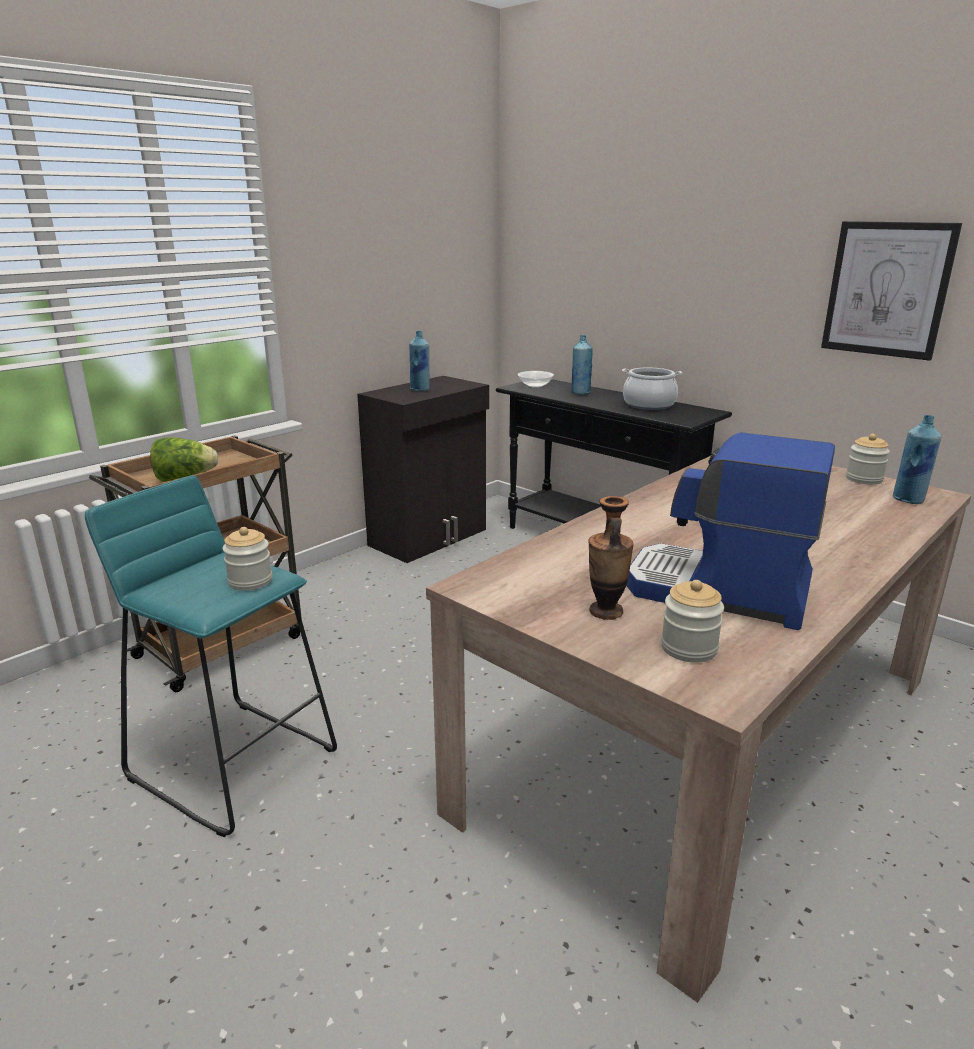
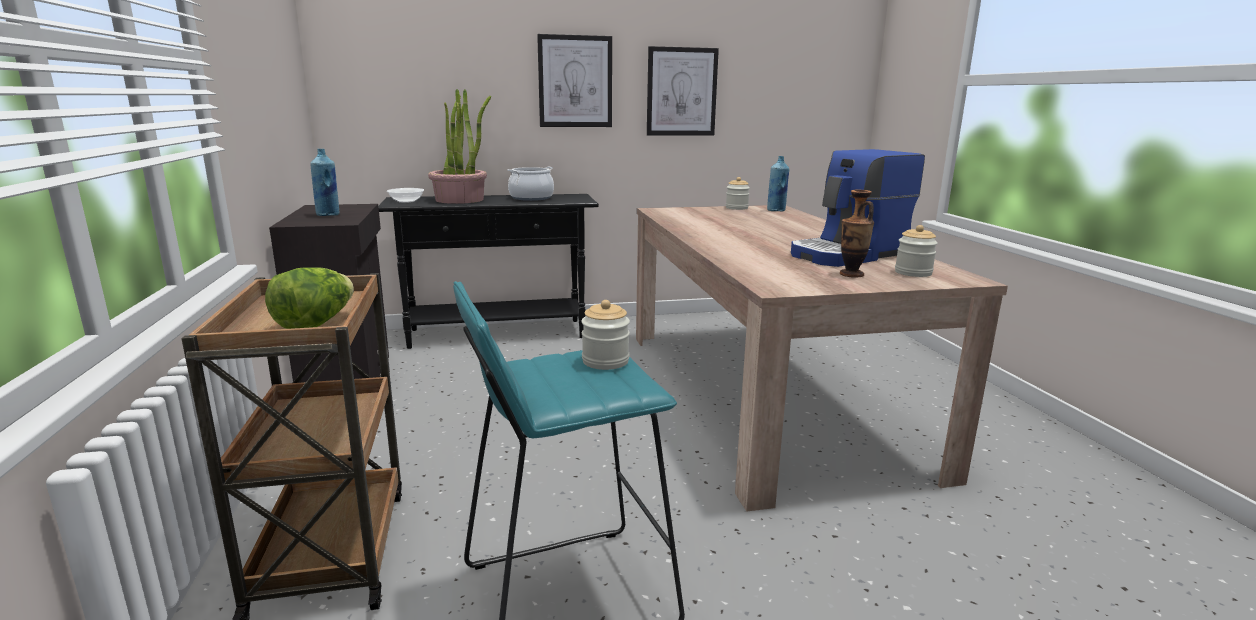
camera: 55 degrees left, 5 degrees down
blue bottle [571,335,593,395] -> potted plant [428,89,491,204]
none -> picture [537,34,612,127]

